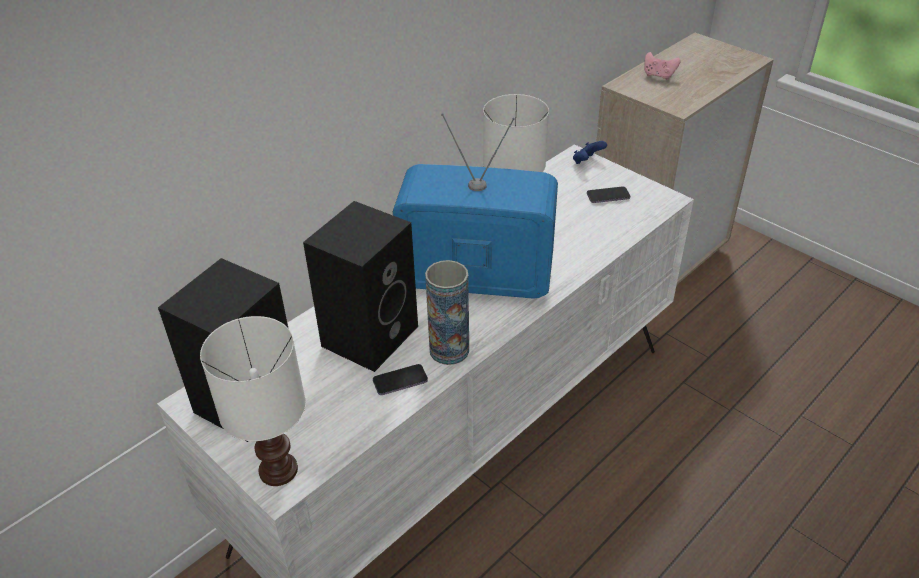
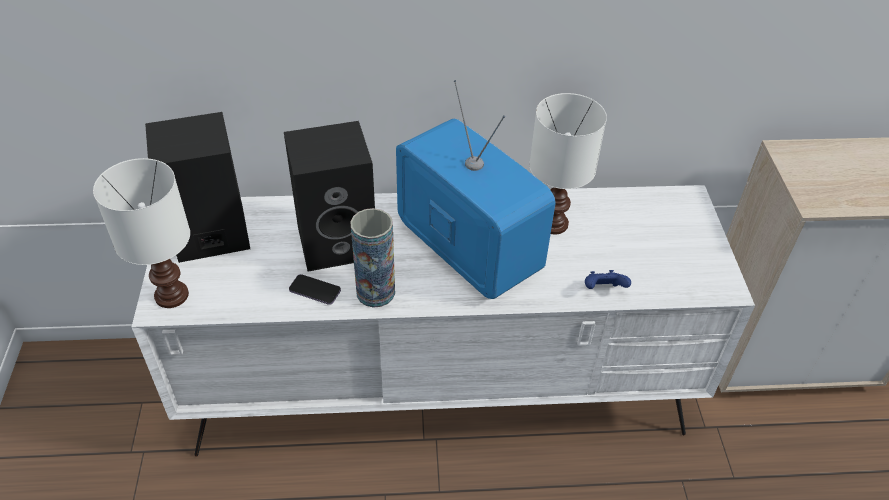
camera: 40 degrees right, 5 degrees up
blue game controller [573,141,607,164] -> blue game controller moved to [585,270,631,289]
phone [587,186,630,203] -> none
pink game controller [644,52,681,80] -> none

